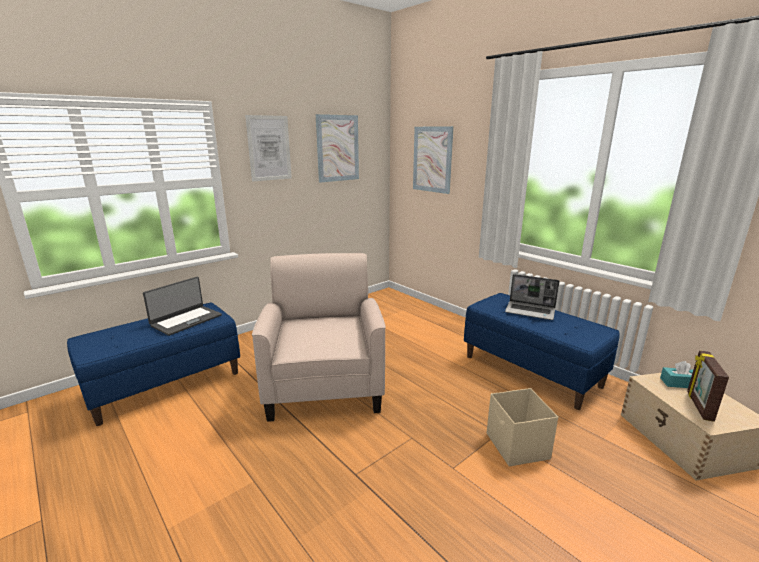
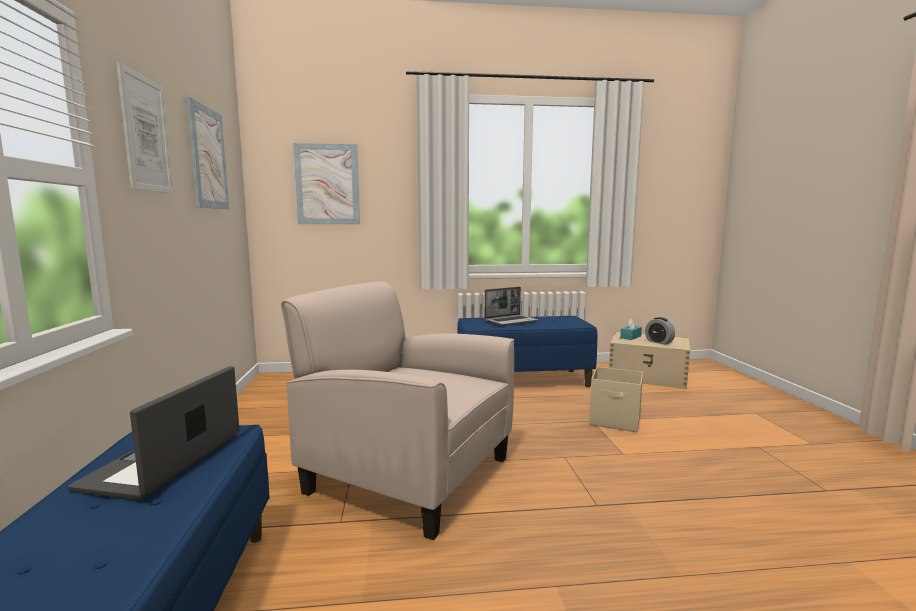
camera: 55 degrees left, 10 degrees down
laptop [143,277,222,336] -> laptop turned 150 degrees counterclockwise [67,366,240,500]
picture frame [687,350,729,422] -> alarm clock [645,317,675,345]

